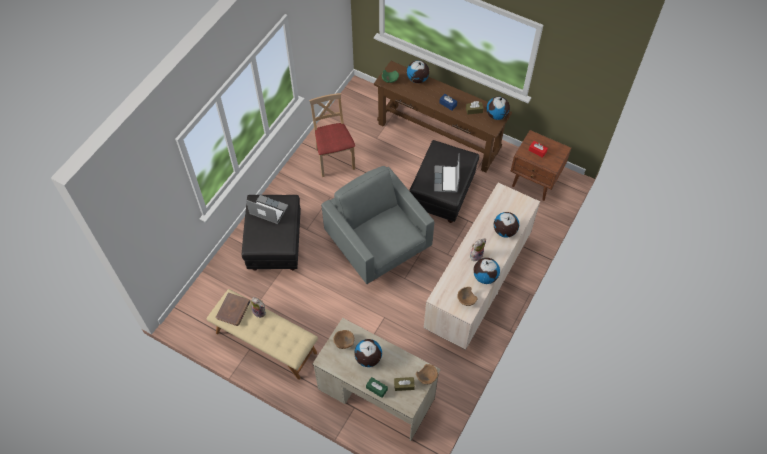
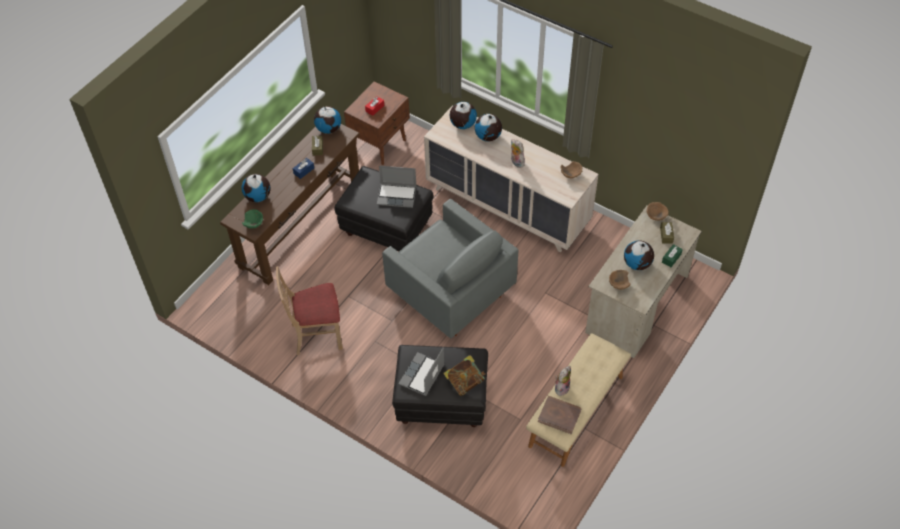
camera: 85 degrees left, 5 degrees down
grey armchair [321,166,434,284] -> grey armchair turned 105 degrees counterclockwise [382,199,519,338]
globe [473,258,500,284] -> globe moved to [450,102,477,129]
none -> book [443,355,485,396]

